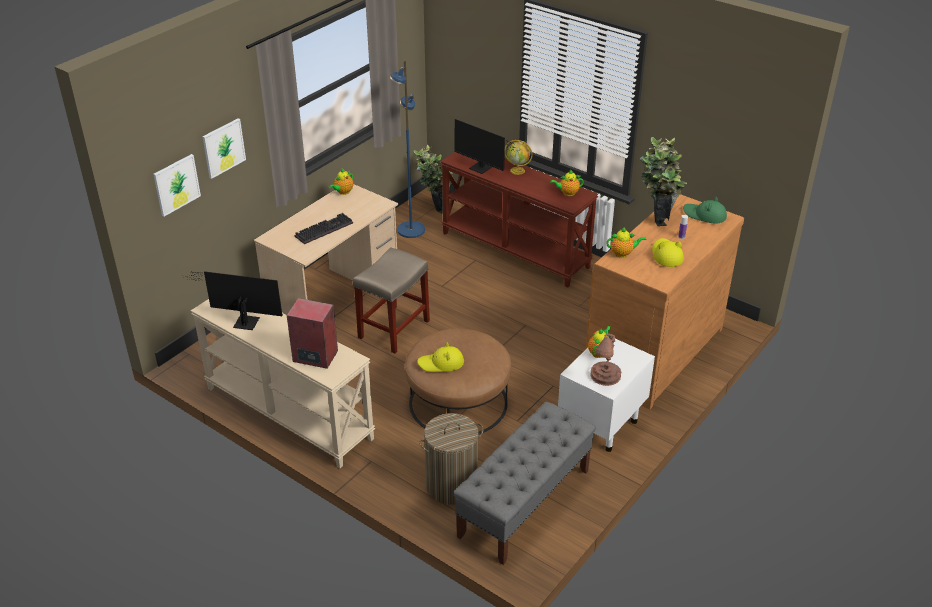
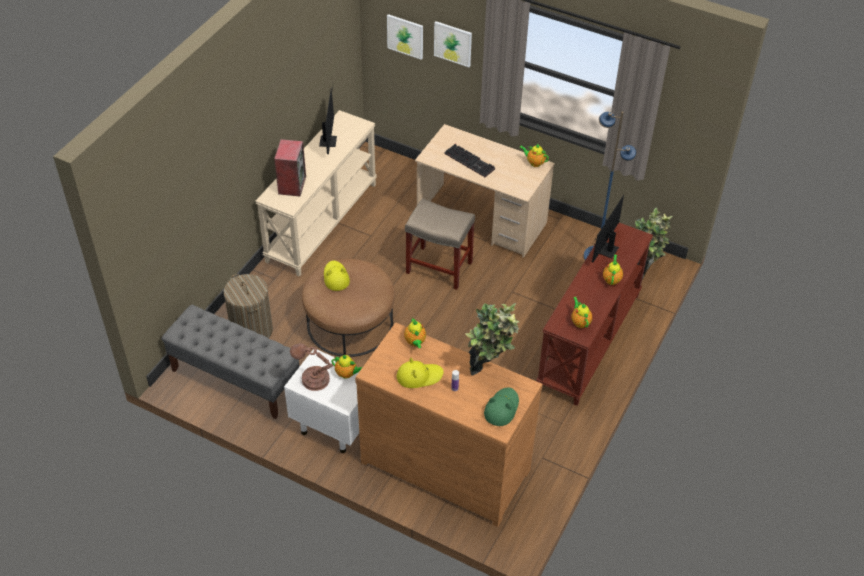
camera: 80 degrees right, 10 degrees up
globe [505,140,533,175] -> teapot [603,254,623,285]

